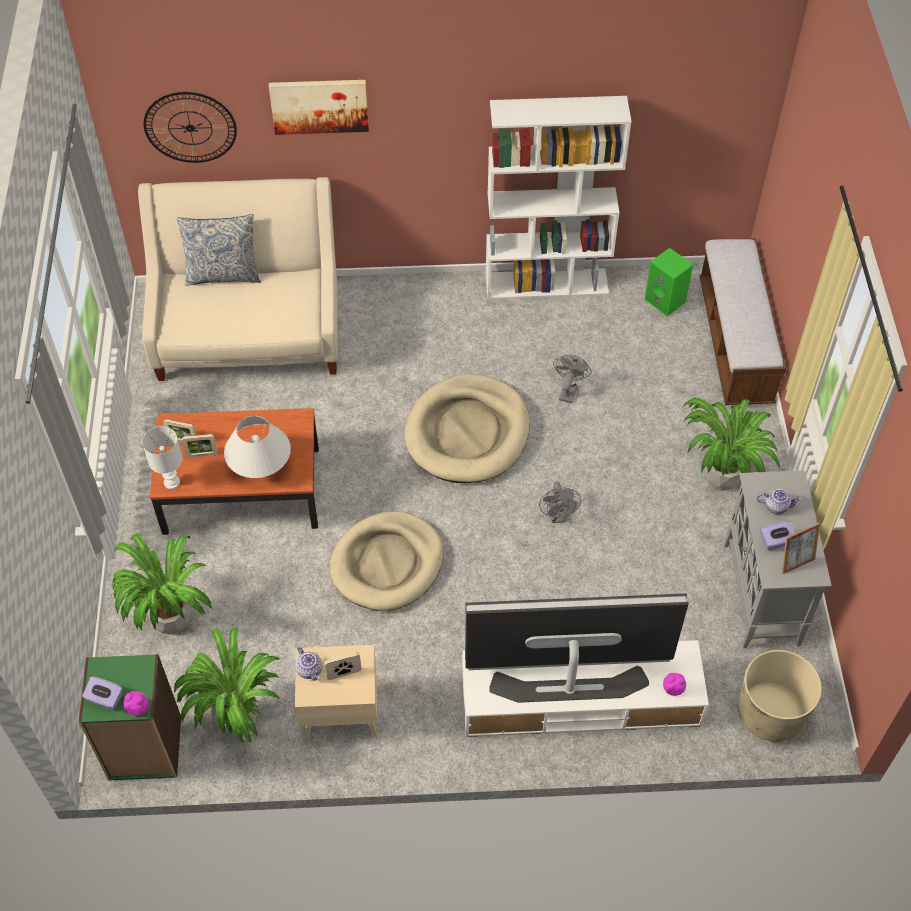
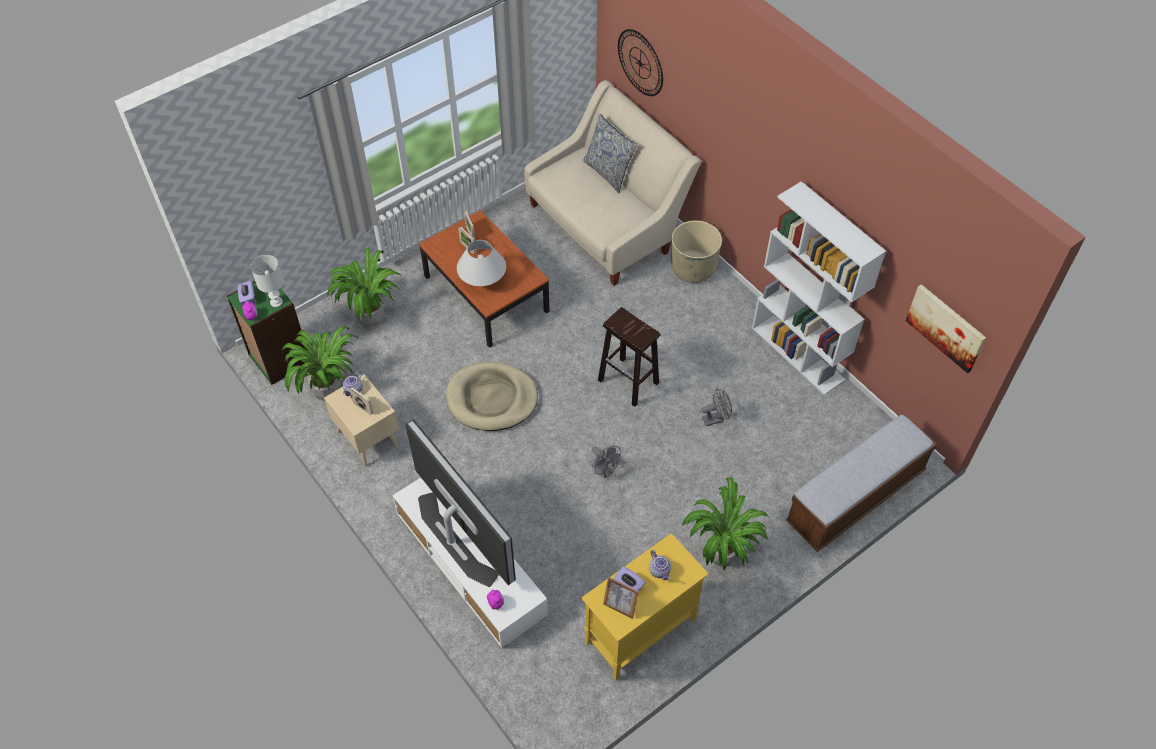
camera: 55 degrees right, 0 degrees up
white table lamp [142,426,182,489] -> white table lamp moved to [251,255,283,307]
picture [269,80,369,135] -> picture moved to [906,284,986,373]
beige dog bed [405,374,529,483] -> brown stool [598,307,660,407]
grey fan [539,481,581,523] -> grey fan turned 90 degrees counterclockwise [591,446,621,478]
green speaker [645,248,693,316] -> none
grey cabinet [724,470,832,649] -> yellow cabinet [581,533,709,680]
beige planter [738,650,822,742] -> beige planter moved to [671,221,722,283]

